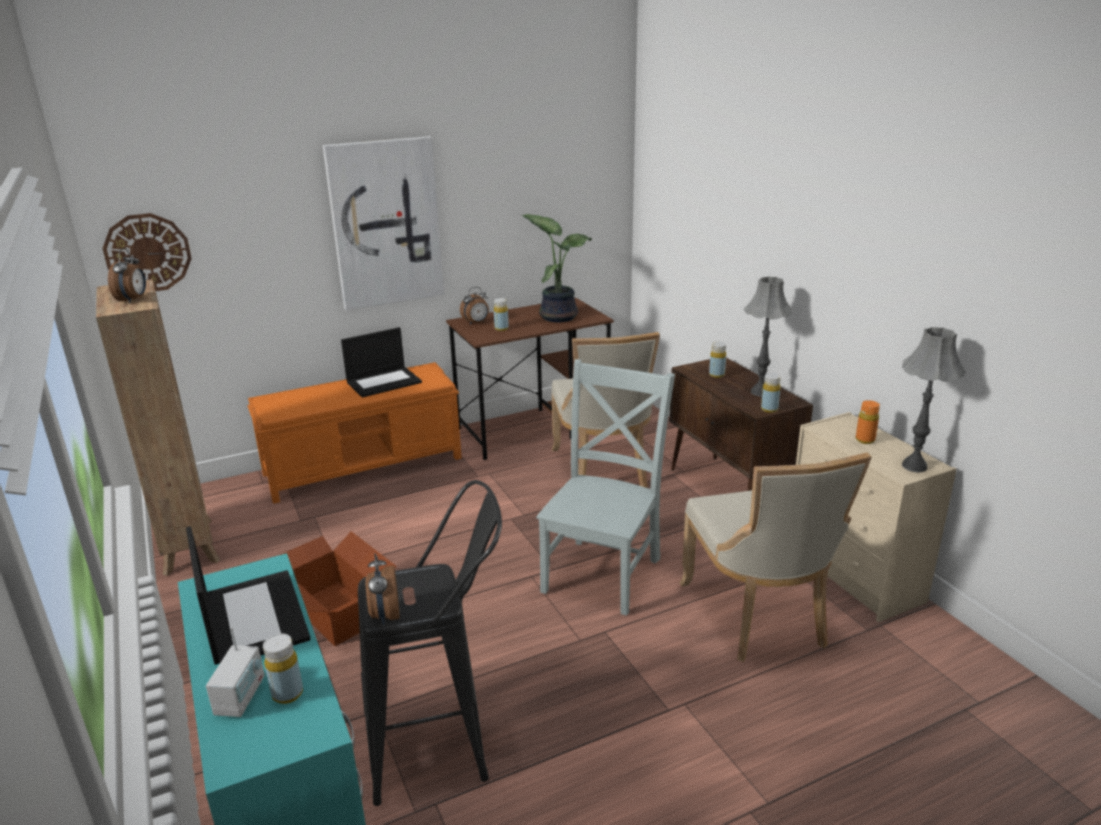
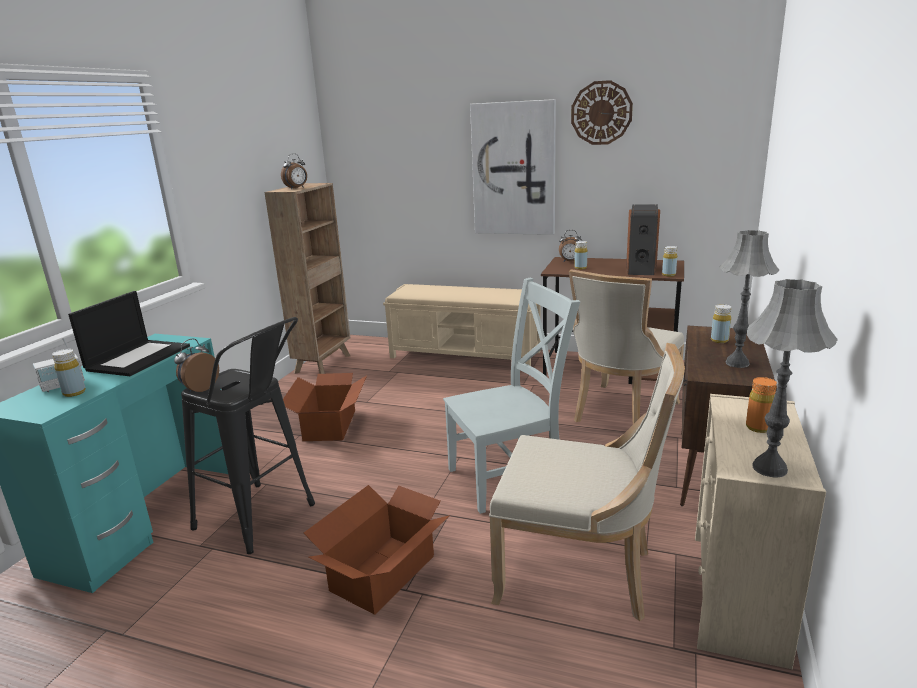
camera: 45 degrees right, 5 degrees down
wall clock [103,213,192,291] -> wall clock moved to [571,80,633,145]
orange bench [247,362,462,504] -> beige bench [383,284,541,366]
laptop [341,327,422,398] -> none
potted plant [522,214,592,322] -> speaker [626,204,660,275]
beige chair [680,452,872,662] -> beige chair turned 105 degrees counterclockwise [489,343,685,621]
yellow bottle [761,373,781,413] -> yellow bottle moved to [662,246,677,277]
none -> cardboard box [304,485,450,614]

